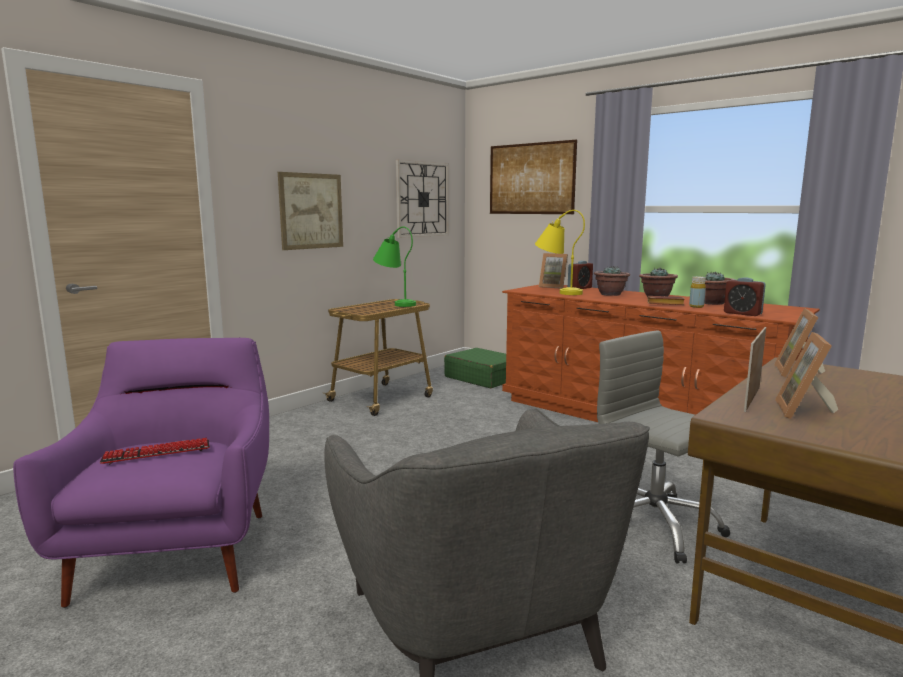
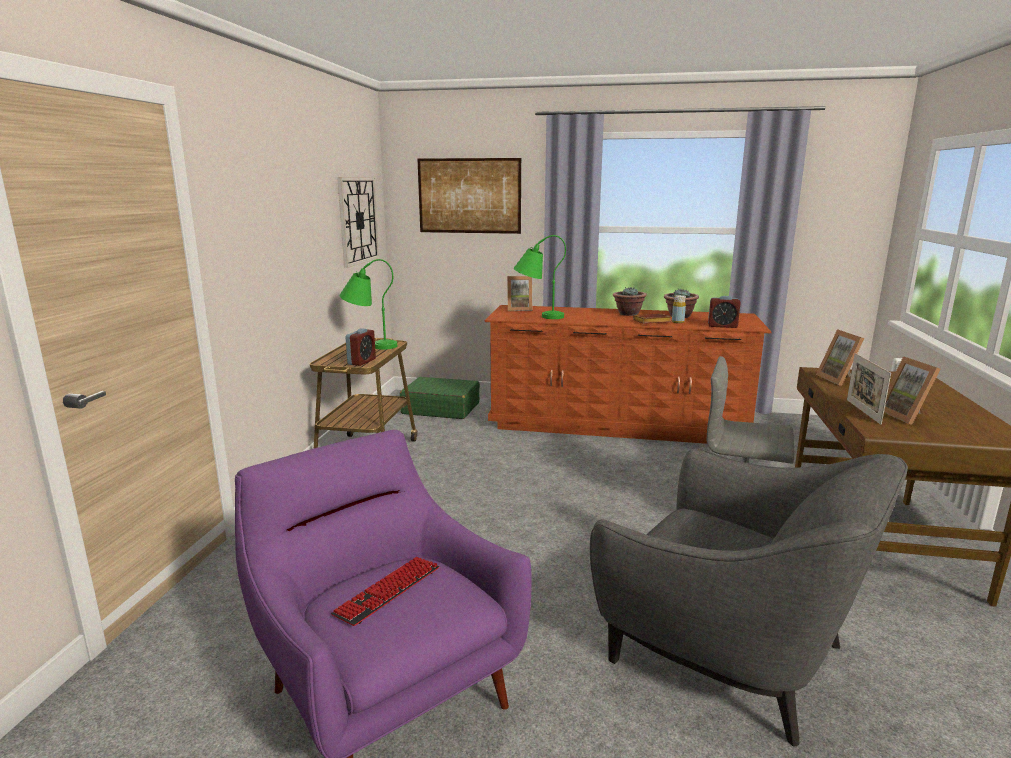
camera: 30 degrees left, 5 degrees up
picture [278,172,343,250] -> none
yellow table lamp [535,210,585,295] -> green table lamp [513,235,566,319]
alarm clock [568,261,593,289] -> alarm clock moved to [345,328,376,366]
potted plant [594,266,630,296] -> none

